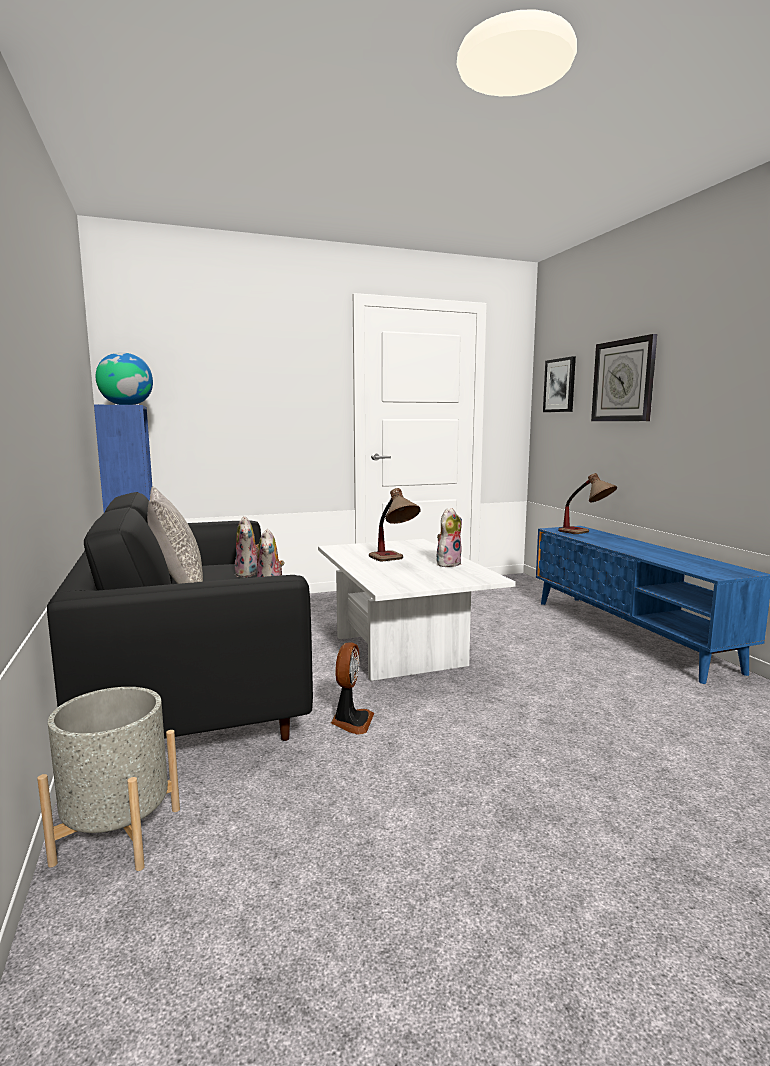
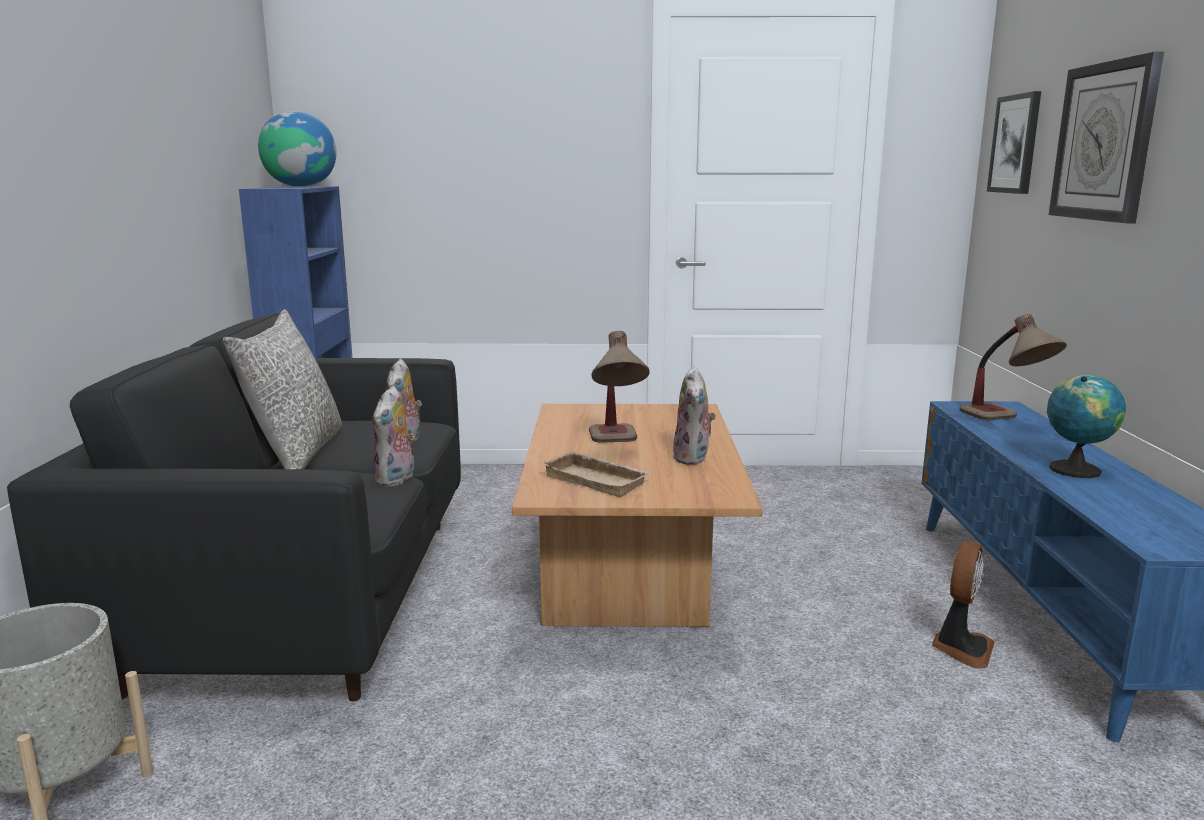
camera: 20 degrees right, 5 degrees up
white coffee table [318,539,516,681] -> brown coffee table [512,404,763,627]
fan [331,642,374,735] -> fan moved to [932,541,994,668]
plush toy [437,508,462,567] -> plush toy turned 120 degrees clockwise [673,366,716,465]
none -> beige tray [540,451,652,497]
none -> globe [1047,375,1126,478]

